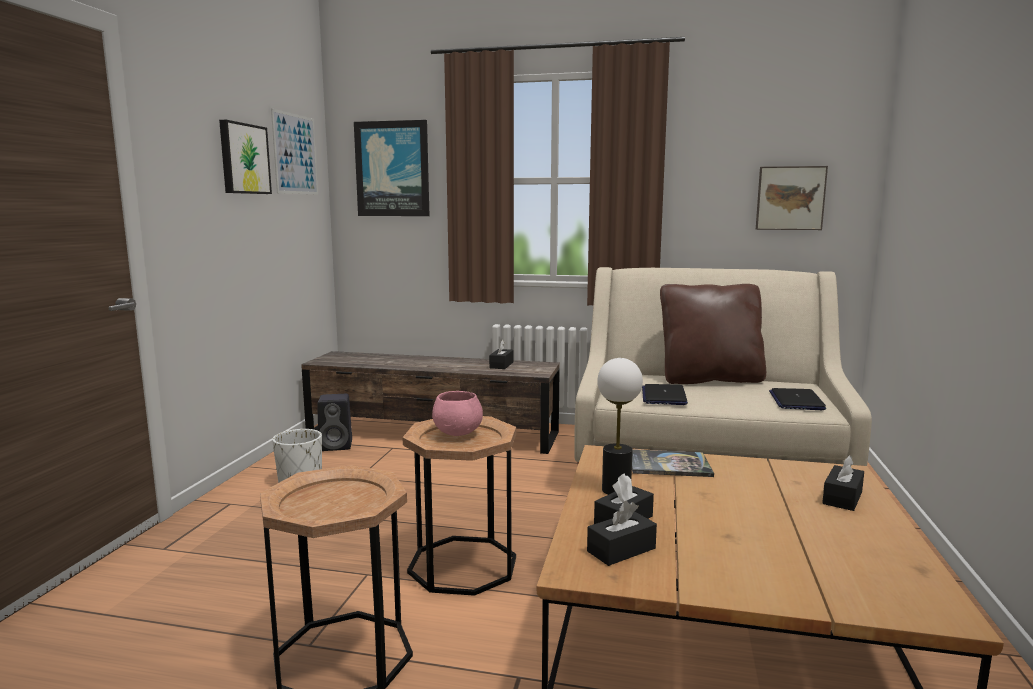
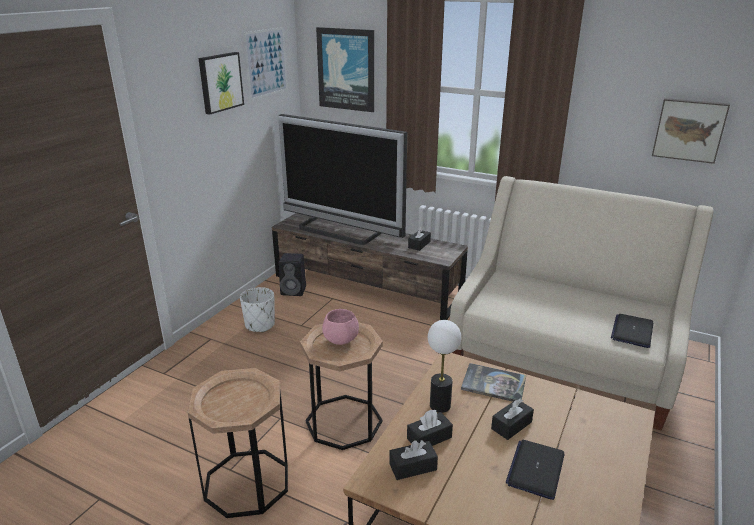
camera: 15 degrees right, 15 degrees up
laptop [642,384,688,405] -> laptop moved to [505,440,565,500]
brown pillow [660,284,766,384] -> none
black tissue box [822,455,864,511] -> black tissue box moved to [491,399,534,440]
none -> television [278,114,407,245]

